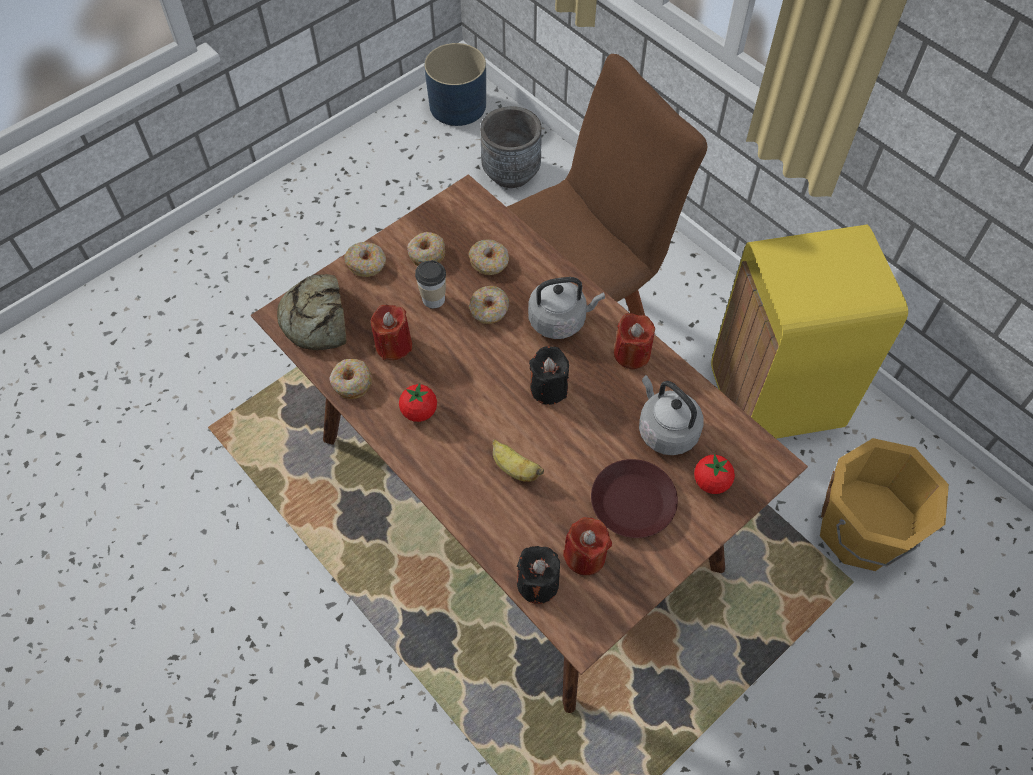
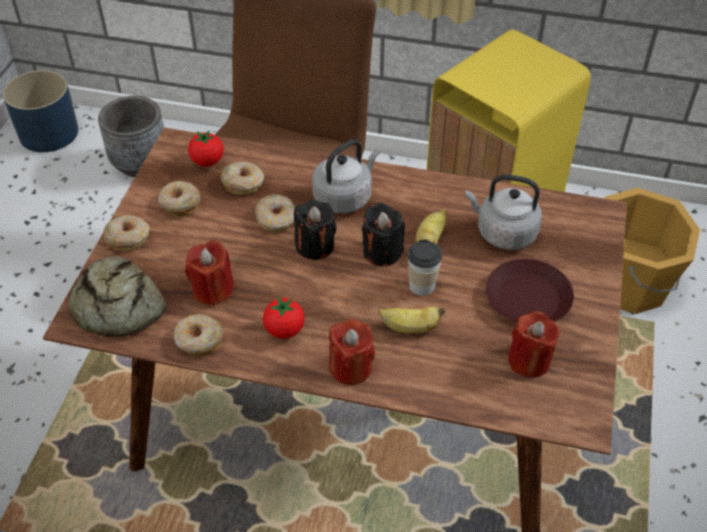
camera: 35 degrees left, 10 degrees down
cup [415,260,446,308] -> cup moved to [407,240,442,296]
black candle [517,546,560,604] -> black candle moved to [294,199,337,260]
red candle [614,313,655,369] -> red candle moved to [329,319,375,385]
tomato [694,454,735,494] -> tomato moved to [188,130,224,166]
none -> banana [416,209,446,244]

